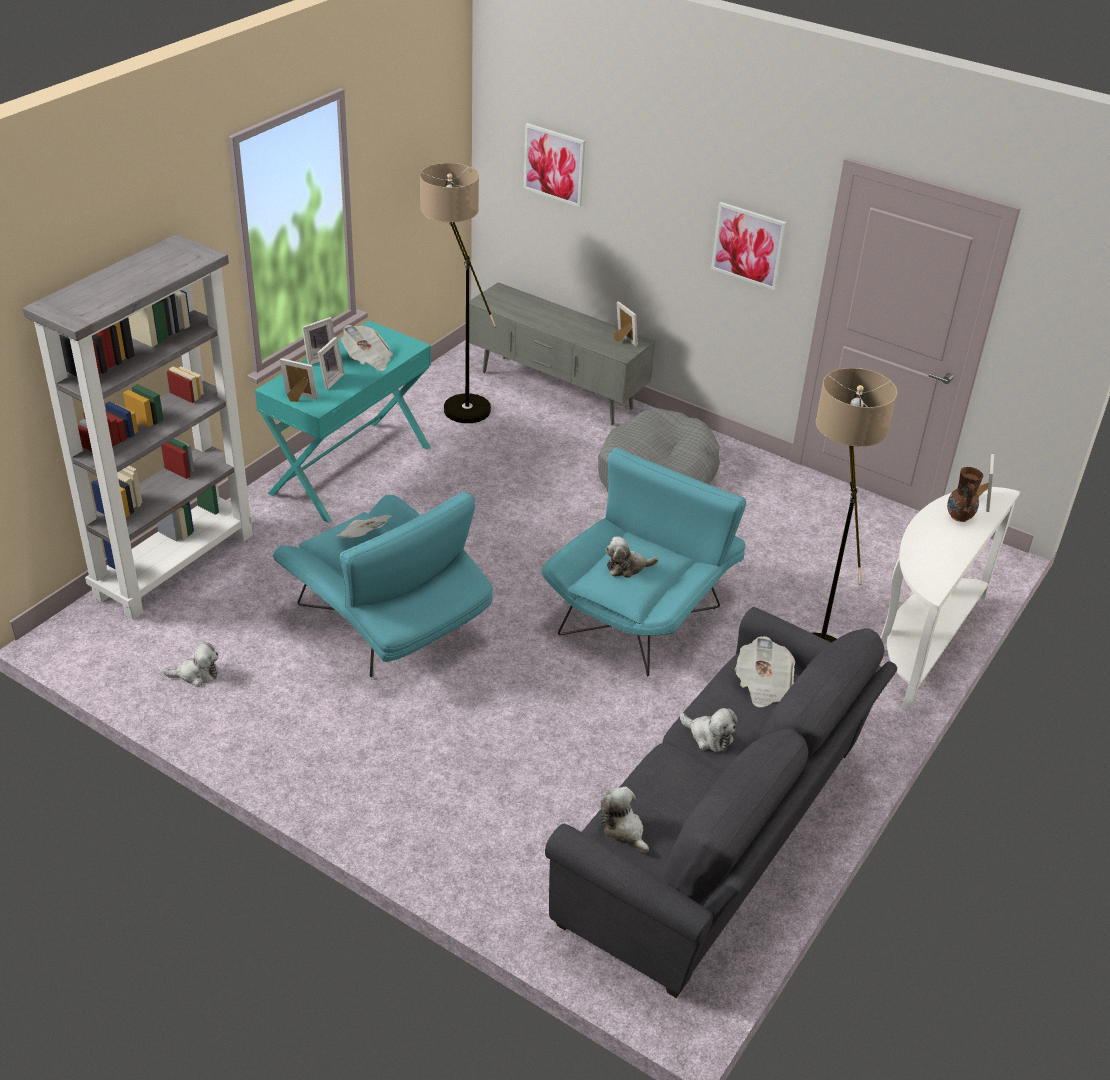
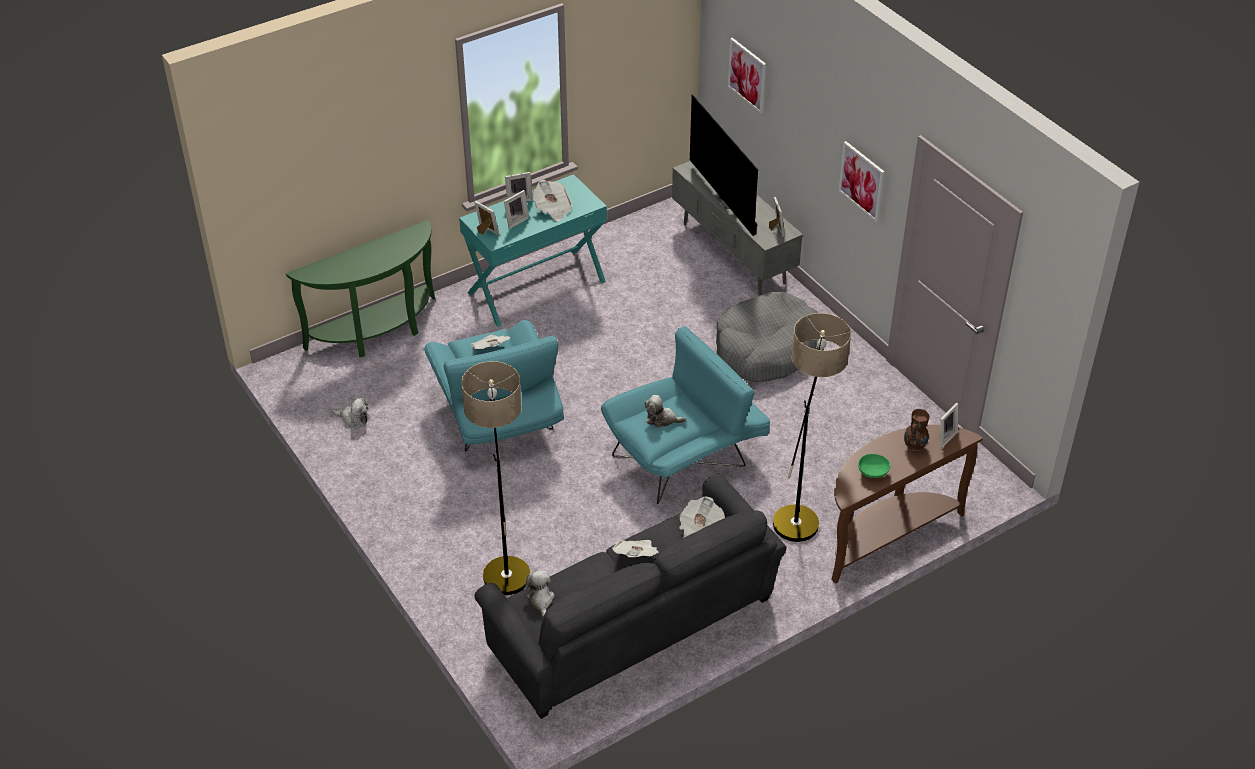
camera: 25 degrees right, 5 degrees up
grey bookcase [22,234,255,620] -> green console table [286,220,435,357]
floor lamp [420,163,496,423] -> floor lamp moved to [461,361,530,595]
plush toy [680,708,738,752] -> newspaper [612,540,659,557]
white console table [880,487,1020,711] -> brown console table [831,425,983,584]
none -> television [690,94,758,236]
none -> green bowl [858,454,890,478]

